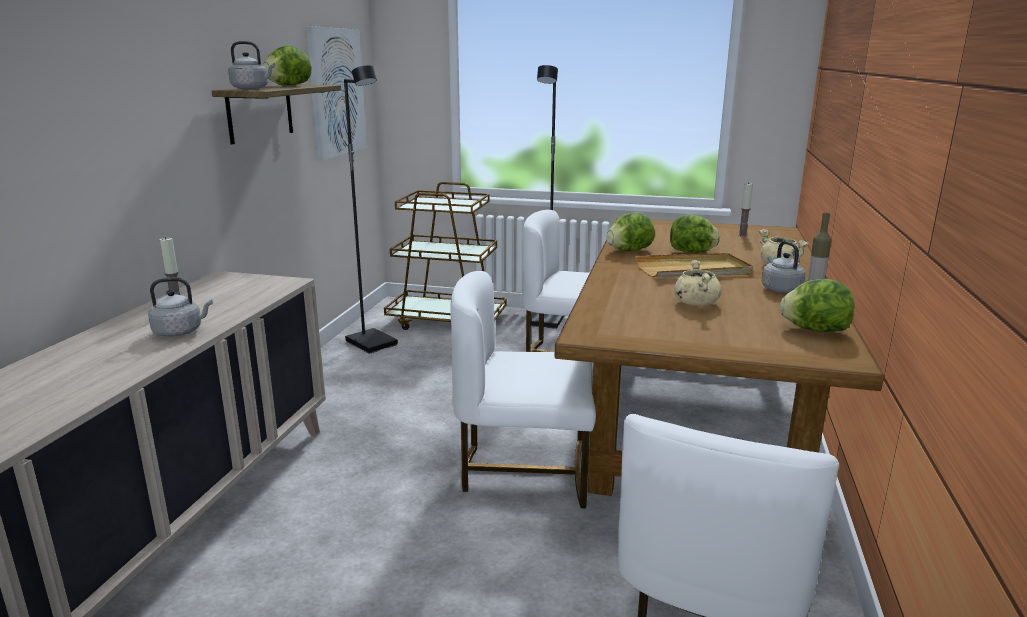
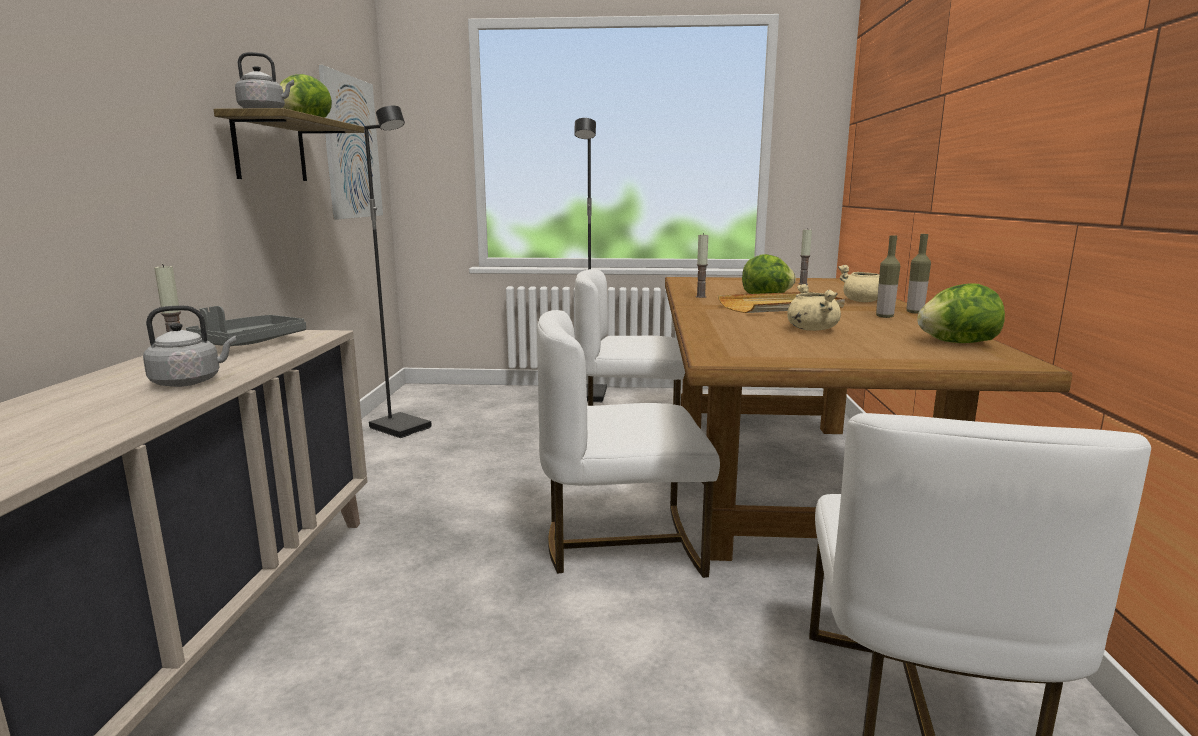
camera: 10 degrees left, 5 degrees down
brown cart [384,182,507,330] -> none
lettuce [607,212,655,251] -> candle [696,233,708,298]
grey kettle [762,241,805,293] -> bottle [876,235,900,318]
none -> grey tray [186,306,306,346]

